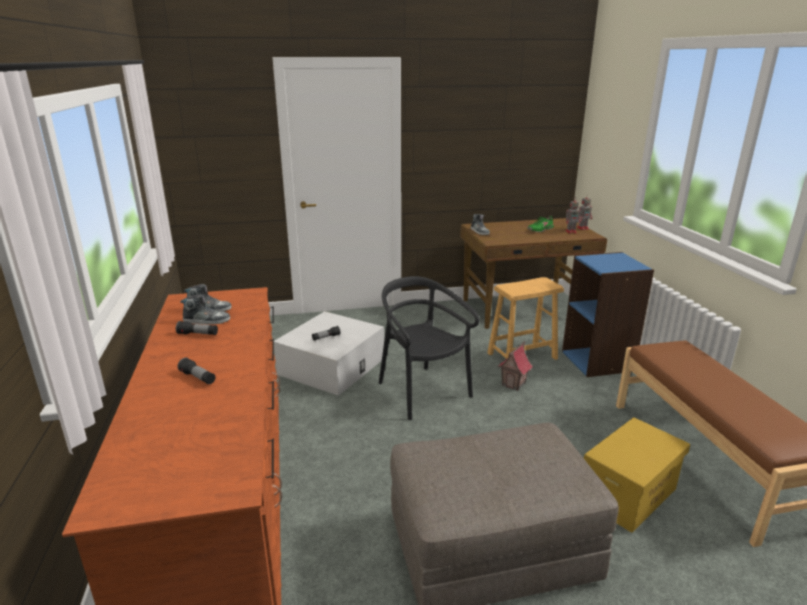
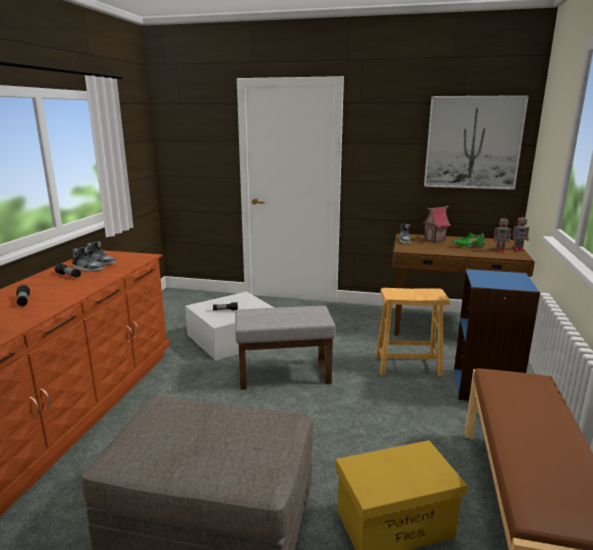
camera: 25 degrees right, 5 degrees down
black chair [379,276,480,420] -> grey ottoman [235,306,336,390]
toy house [498,341,533,391] -> toy house moved to [422,206,451,243]
none -> picture [424,95,529,190]

